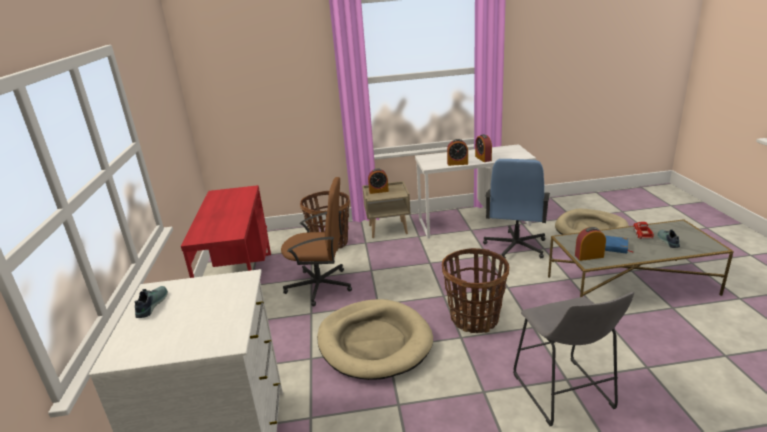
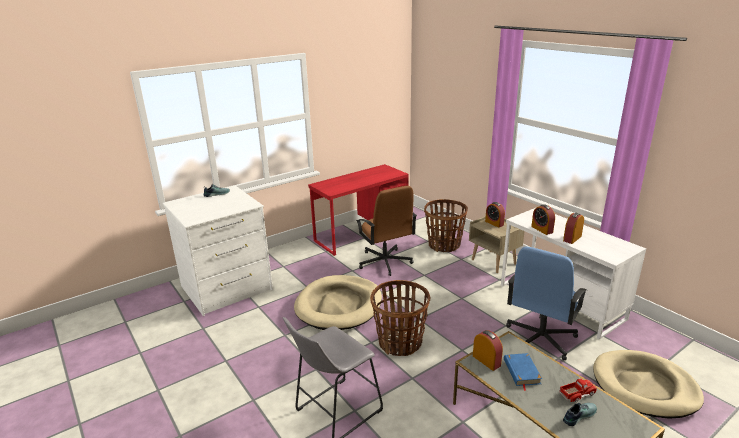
camera: 60 degrees right, 0 degrees up
blue office chair [483,159,550,259] -> blue office chair turned 45 degrees counterclockwise [506,247,587,360]

